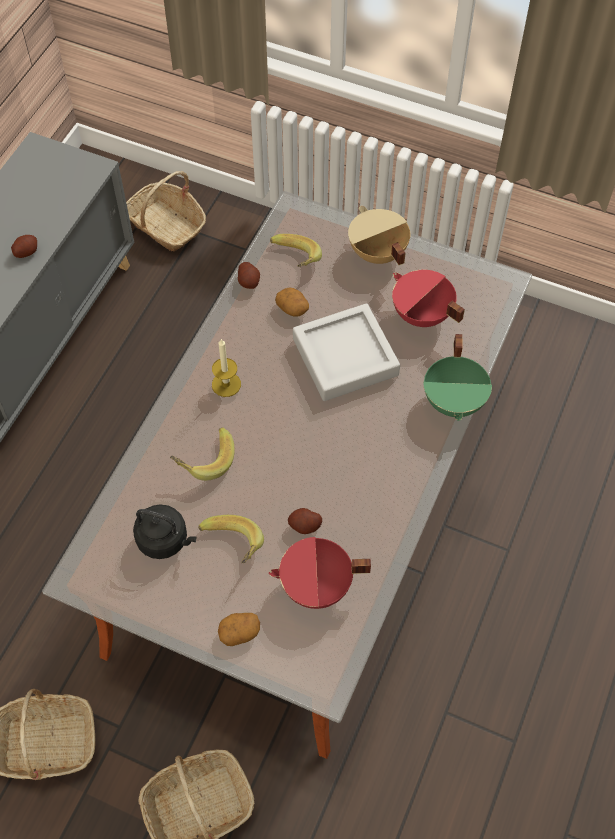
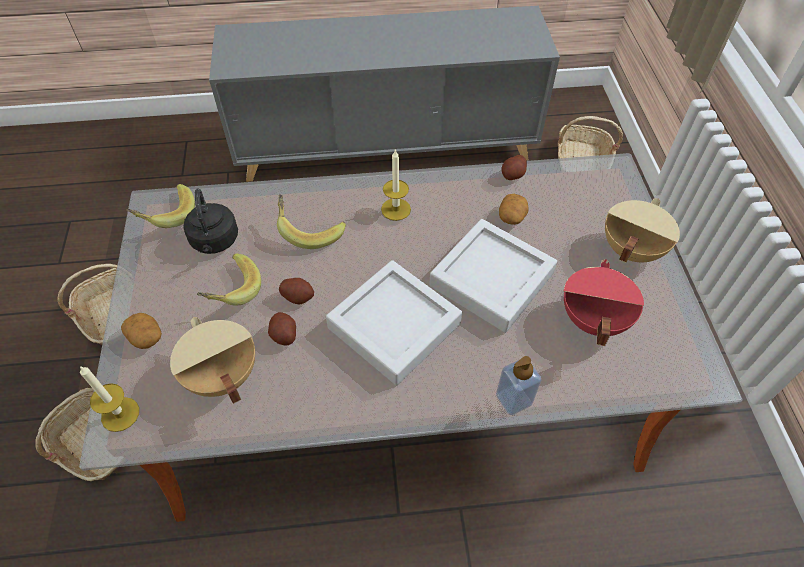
camera: 60 degrees right, 5 degrees down
potato [11,235,37,258] -> potato moved to [279,278,314,304]
red cooking pot [269,537,371,609] -> beige cooking pot [170,317,255,404]
banana [270,234,322,267] -> banana moved to [126,184,195,228]
green cooking pot [423,334,492,421] -> soap dispenser [496,356,541,415]
none -> candle [80,366,139,432]
none -> grey tray [326,260,462,385]

